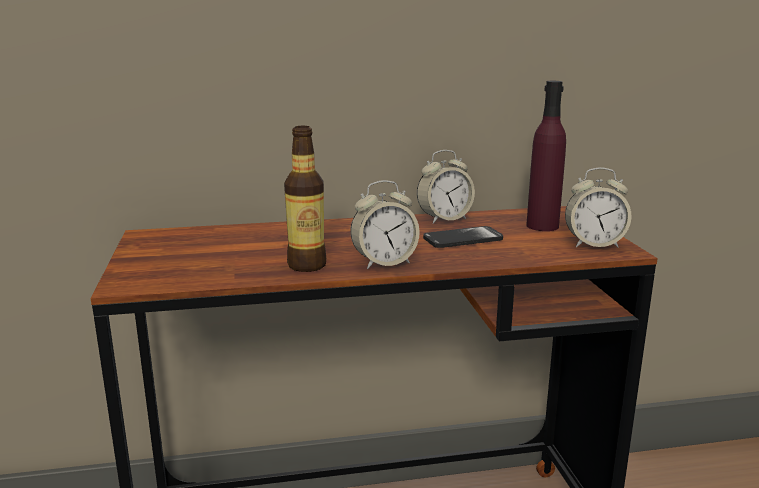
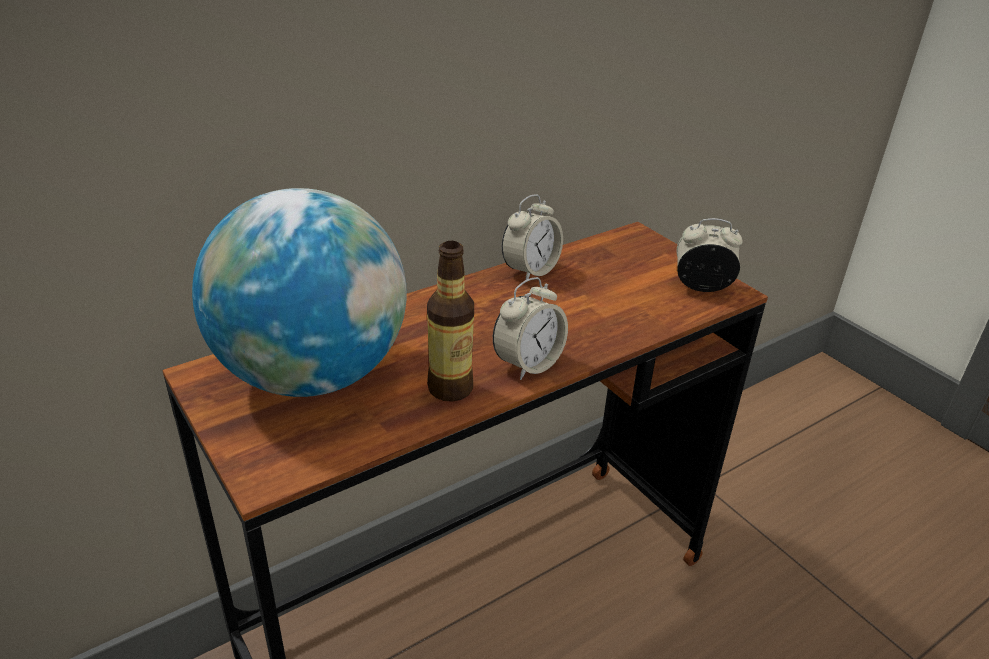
camera: 25 degrees left, 15 degrees up
phone [423,226,503,248] -> none
purple bottle [526,81,566,231] -> none
alarm clock [565,168,631,248] -> alarm clock turned 150 degrees counterclockwise [676,218,743,292]
none -> globe [192,188,407,397]

